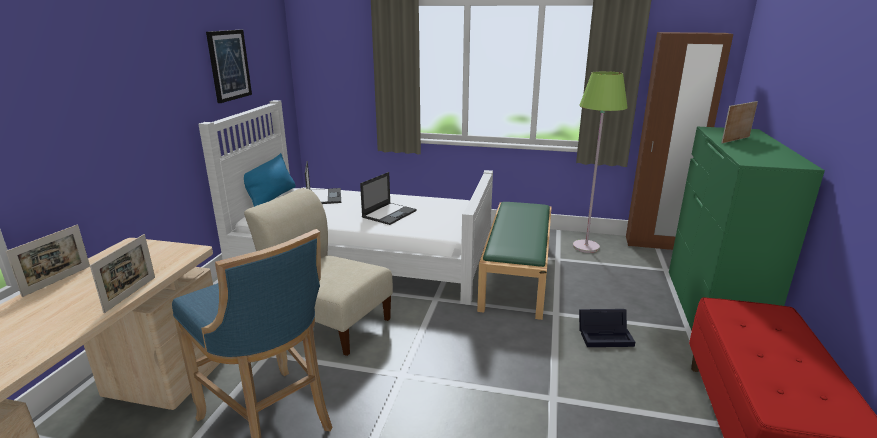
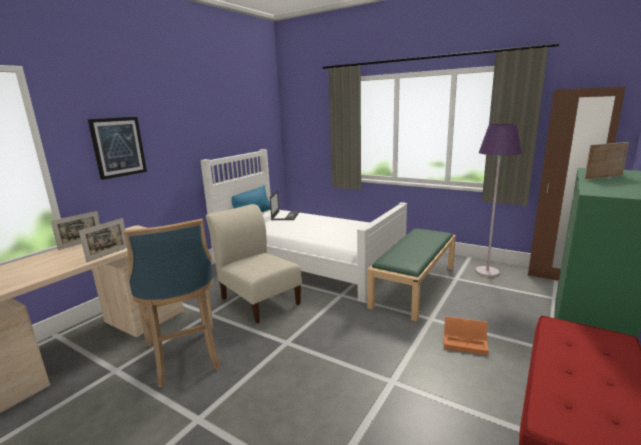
camera: 20 degrees right, 5 degrees down
picture [206,30,252,103] -> picture moved to [88,117,147,180]
laptop [360,172,416,225] -> none
green floor lamp [573,71,628,253] -> purple floor lamp [475,124,521,277]
black storage box [579,309,635,347] -> orange storage box [444,316,488,355]

